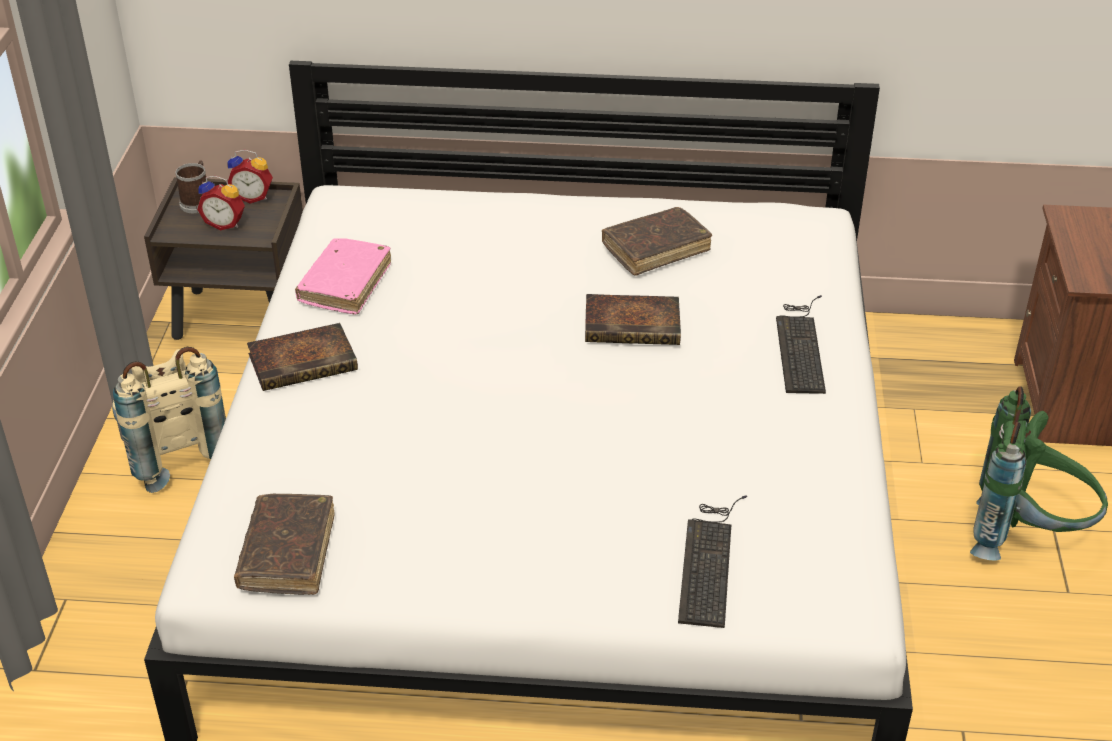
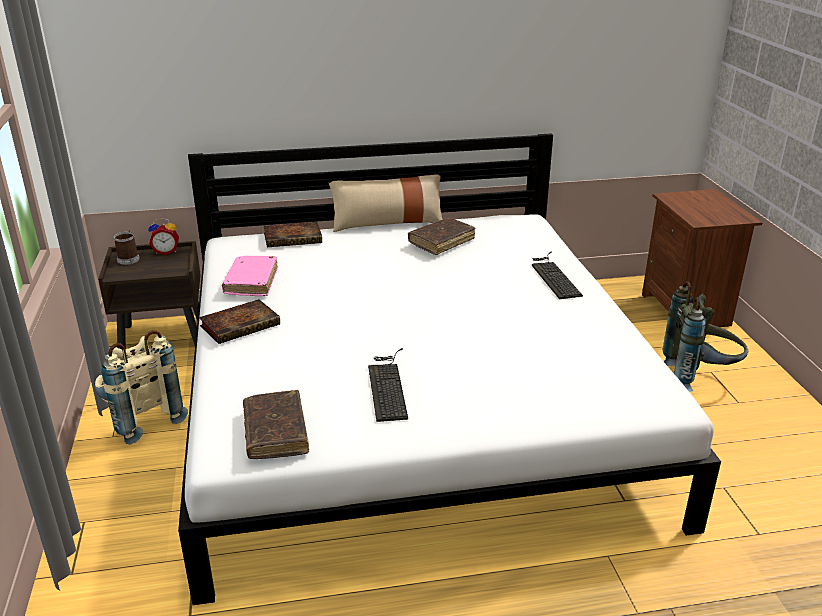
camera: 15 degrees left, 10 degrees down
alarm clock [197,176,245,230] -> none
book [585,294,681,345] -> book moved to [264,222,322,247]
keyboard [678,495,747,628] -> keyboard moved to [368,348,408,422]
green backpack [970,386,1108,561] -> grey backpack [663,281,748,392]
none -> beige pillow [329,174,443,232]

